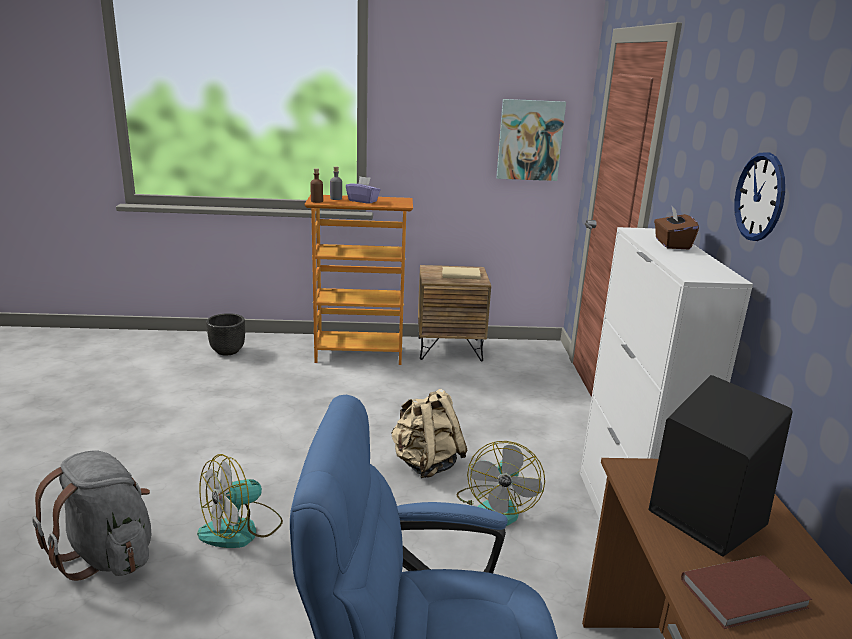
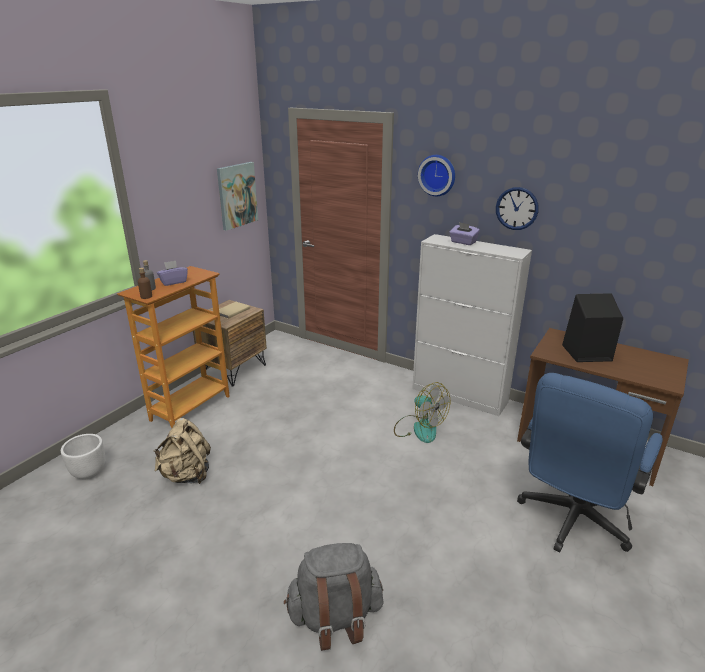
camera: 55 degrees left, 5 degrees up
fan [197,454,283,548] -> none
black planter [206,313,245,356] -> white planter [61,434,105,480]
beige backpack [391,389,467,478] -> beige backpack moved to [153,418,211,484]
brown tissue box [654,205,699,250] -> purple tissue box [449,222,480,245]
brown book [681,555,812,629] -> none
none -> wall clock [418,155,455,196]

